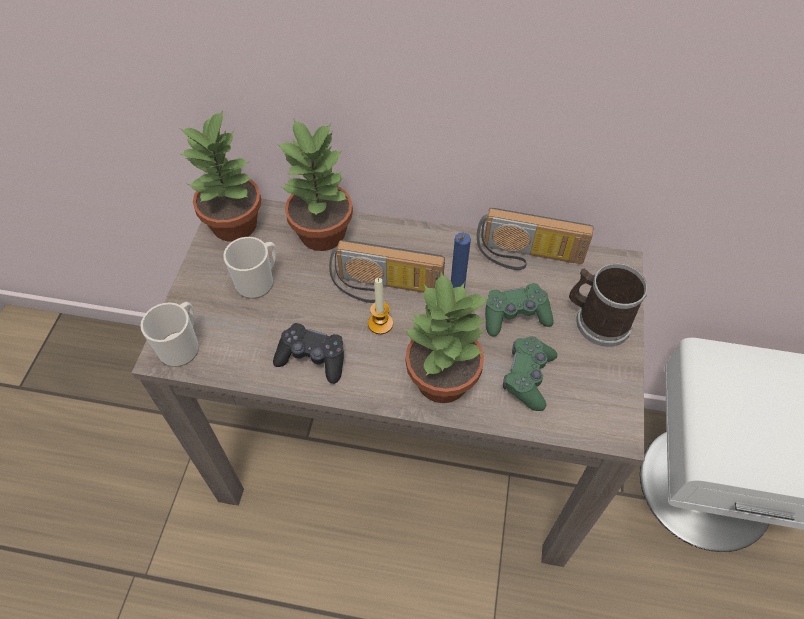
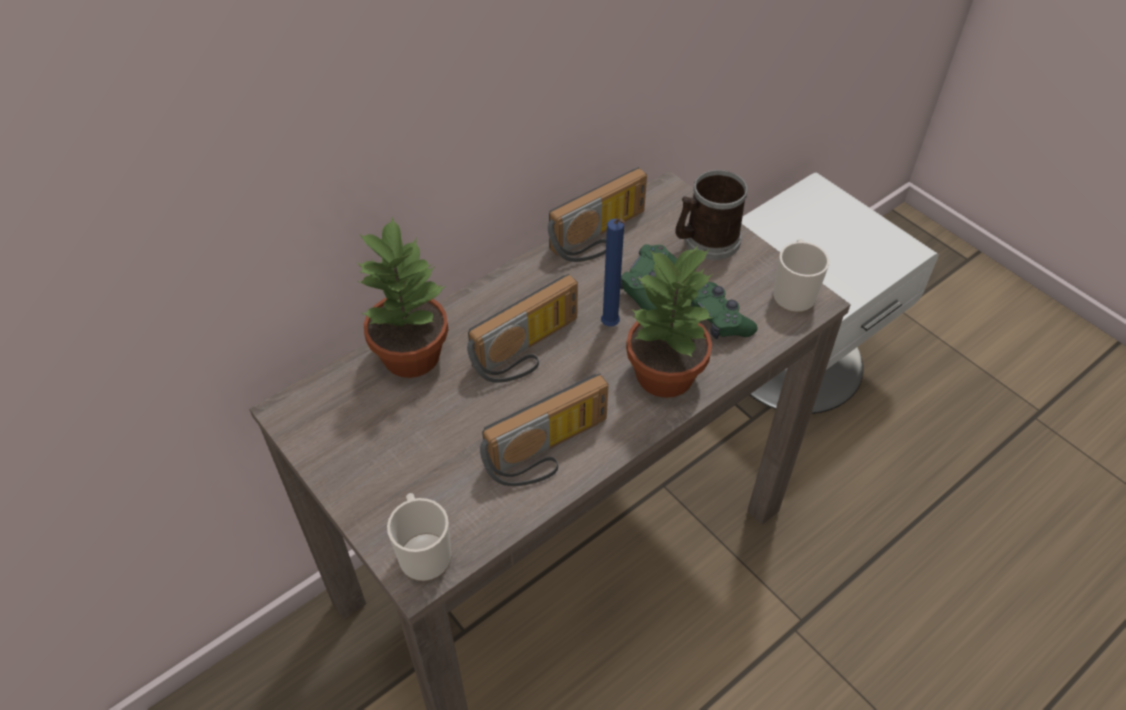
camera: 50 degrees left, 5 degrees down
potted plant [180,110,261,242] -> none
mug [223,237,276,299] -> mug moved to [773,239,829,313]
black game controller [273,323,344,384] -> radio [480,374,609,486]
candle [368,278,393,334] -> none

